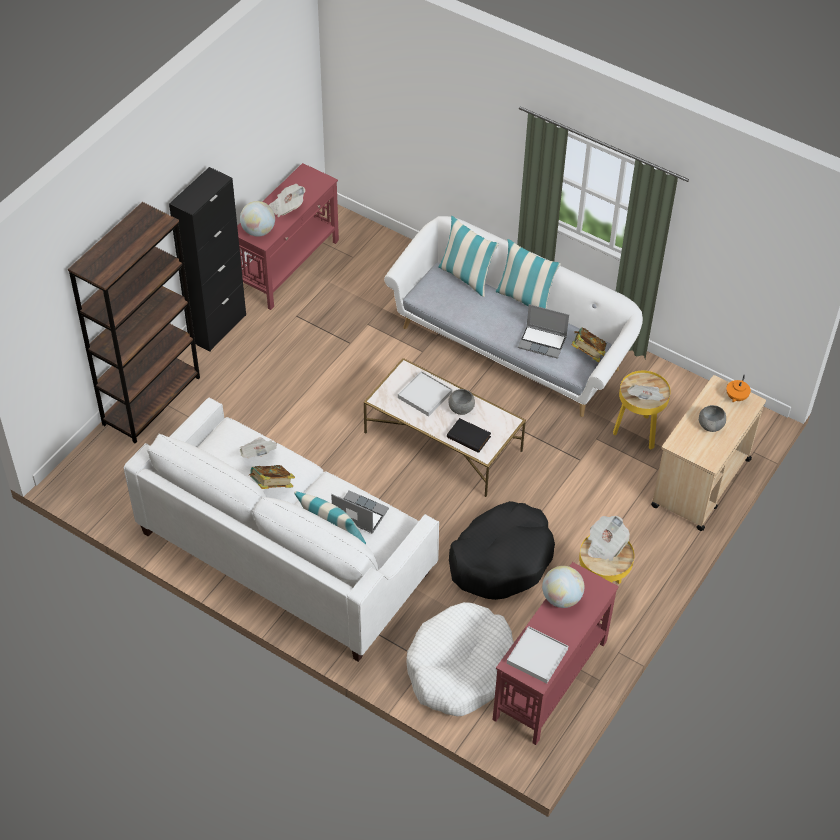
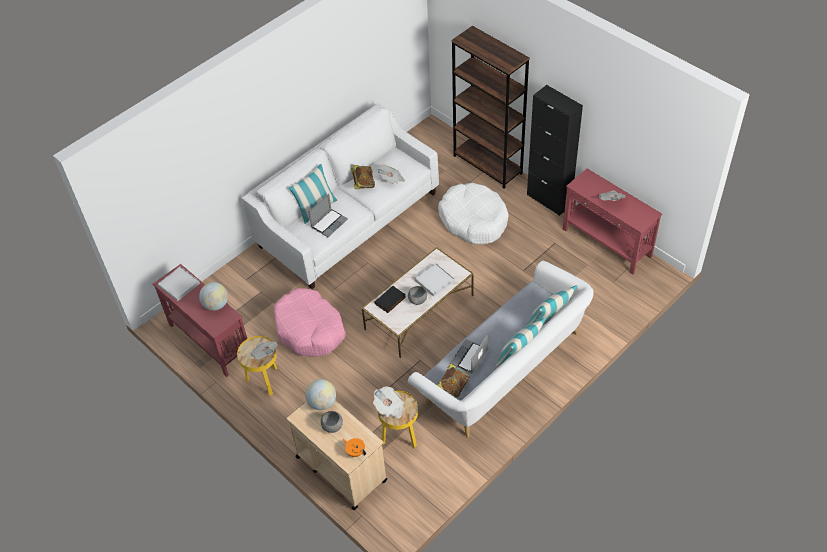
camera: 105 degrees right, 0 degrees up
globe [240,201,275,237] -> globe moved to [305,379,336,410]
white dog bed [406,602,514,716] -> white dog bed moved to [438,183,508,245]
black dog bed [449,501,555,600] -> pink dog bed [274,288,346,357]

